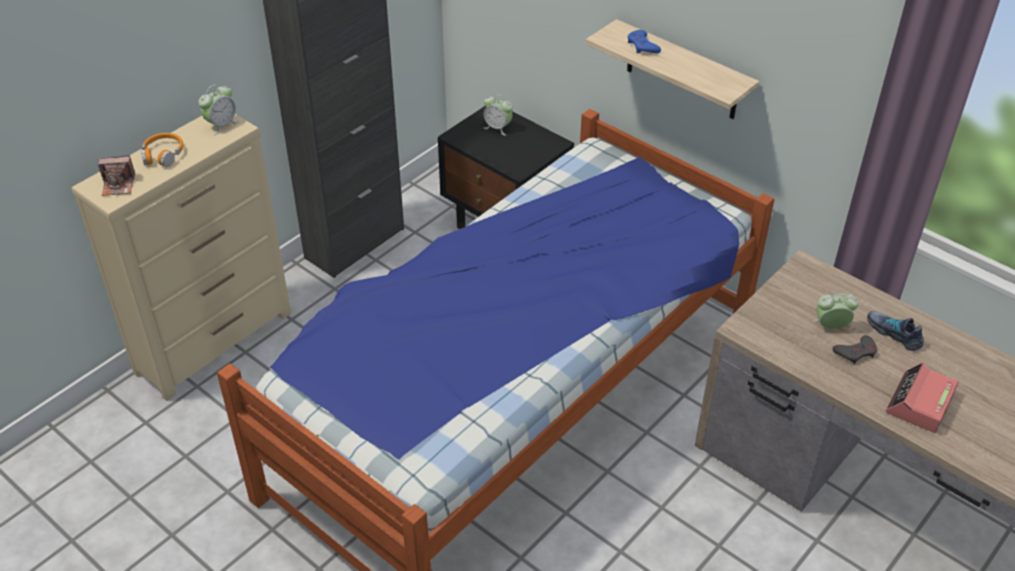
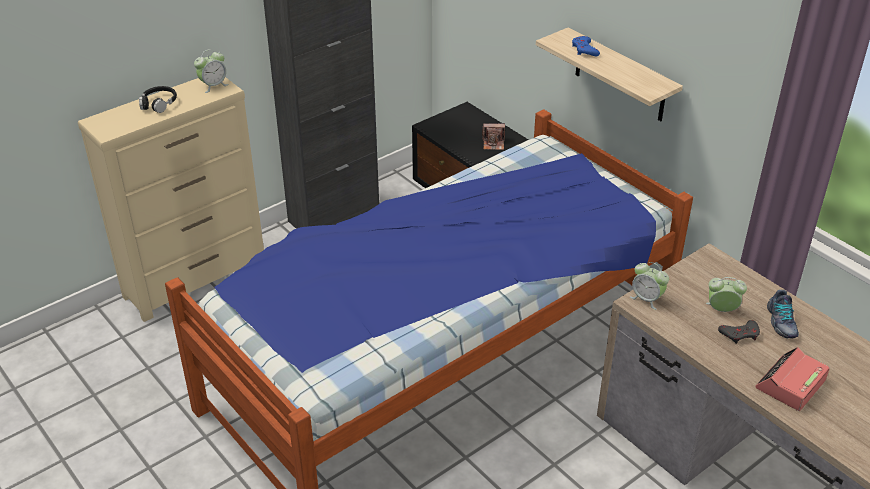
camera: 10 degrees right, 5 degrees down
camera [98,155,135,196] -> camera moved to [482,123,505,150]
orange headphones [141,133,184,167] -> black headphones [139,86,177,113]
alarm clock [484,94,513,136] -> alarm clock moved to [630,262,669,310]
shoe [867,311,924,351] -> shoe turned 150 degrees counterclockwise [767,290,799,339]

